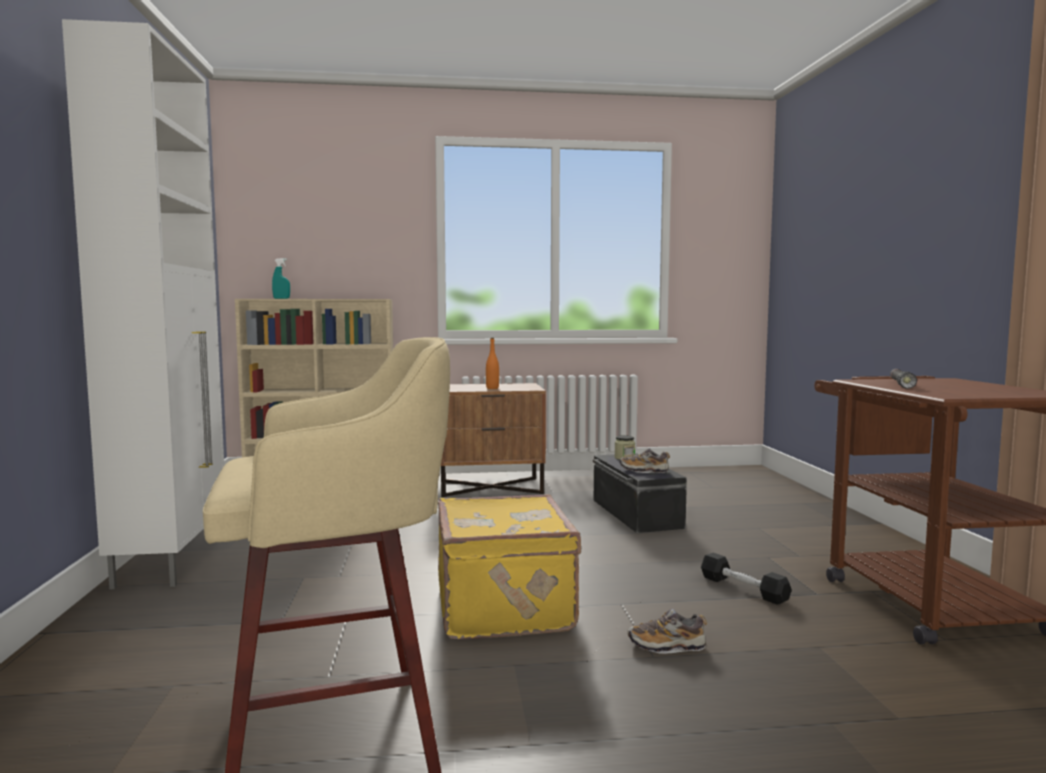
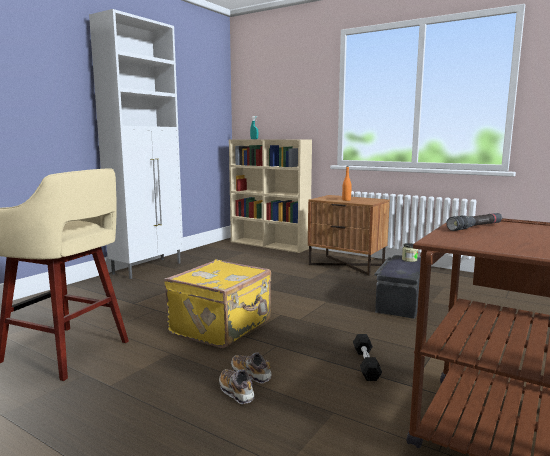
camera: 40 degrees right, 5 degrees up
shoe [620,448,670,473] -> shoe moved to [219,369,254,404]

